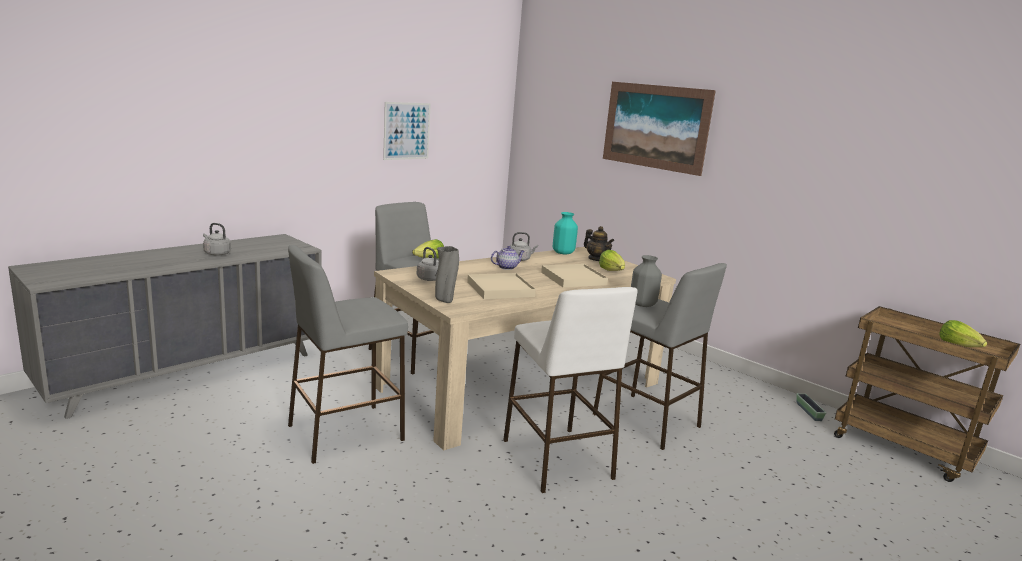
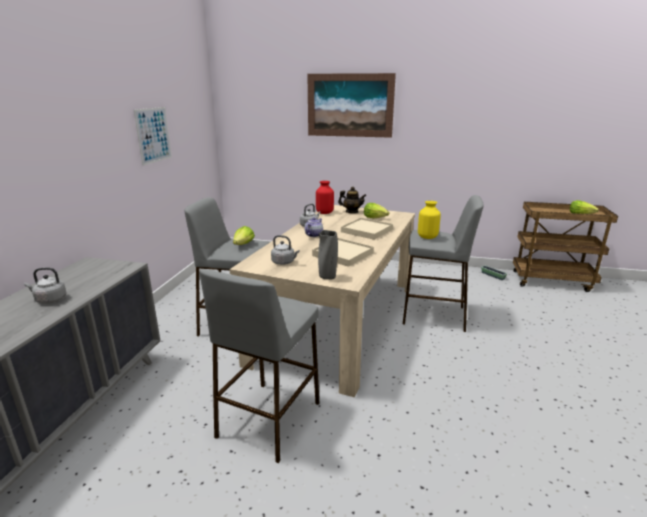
camera: 30 degrees left, 5 degrees up
white stool [503,287,638,493] -> none
turquoise vase [553,212,578,254] -> red vase [316,181,334,214]
grey vase [631,255,662,307] -> yellow vase [418,201,441,239]

